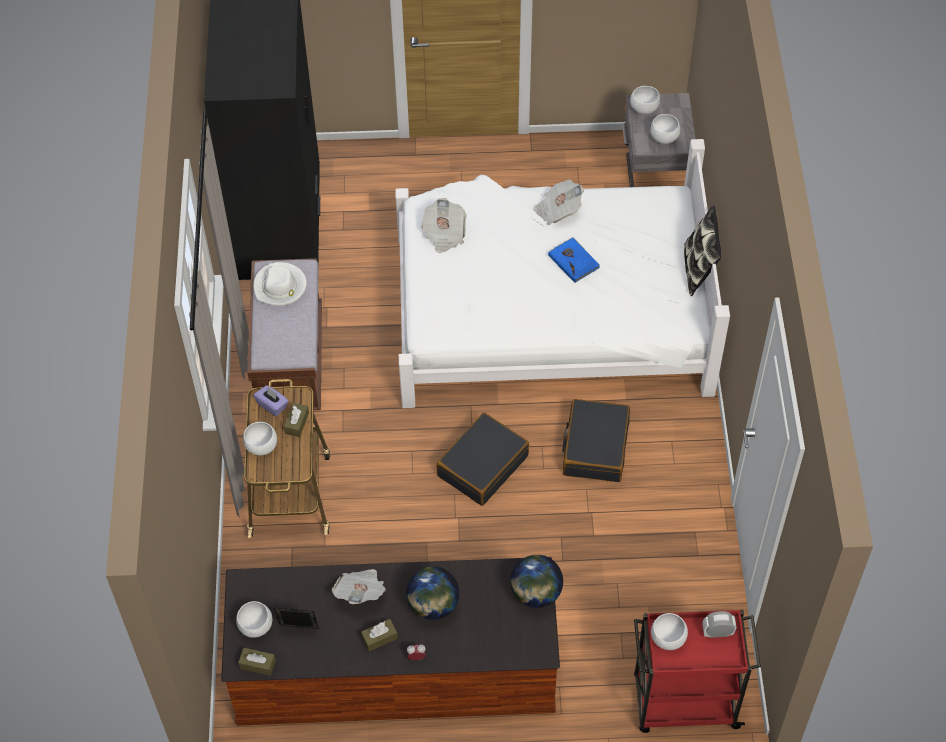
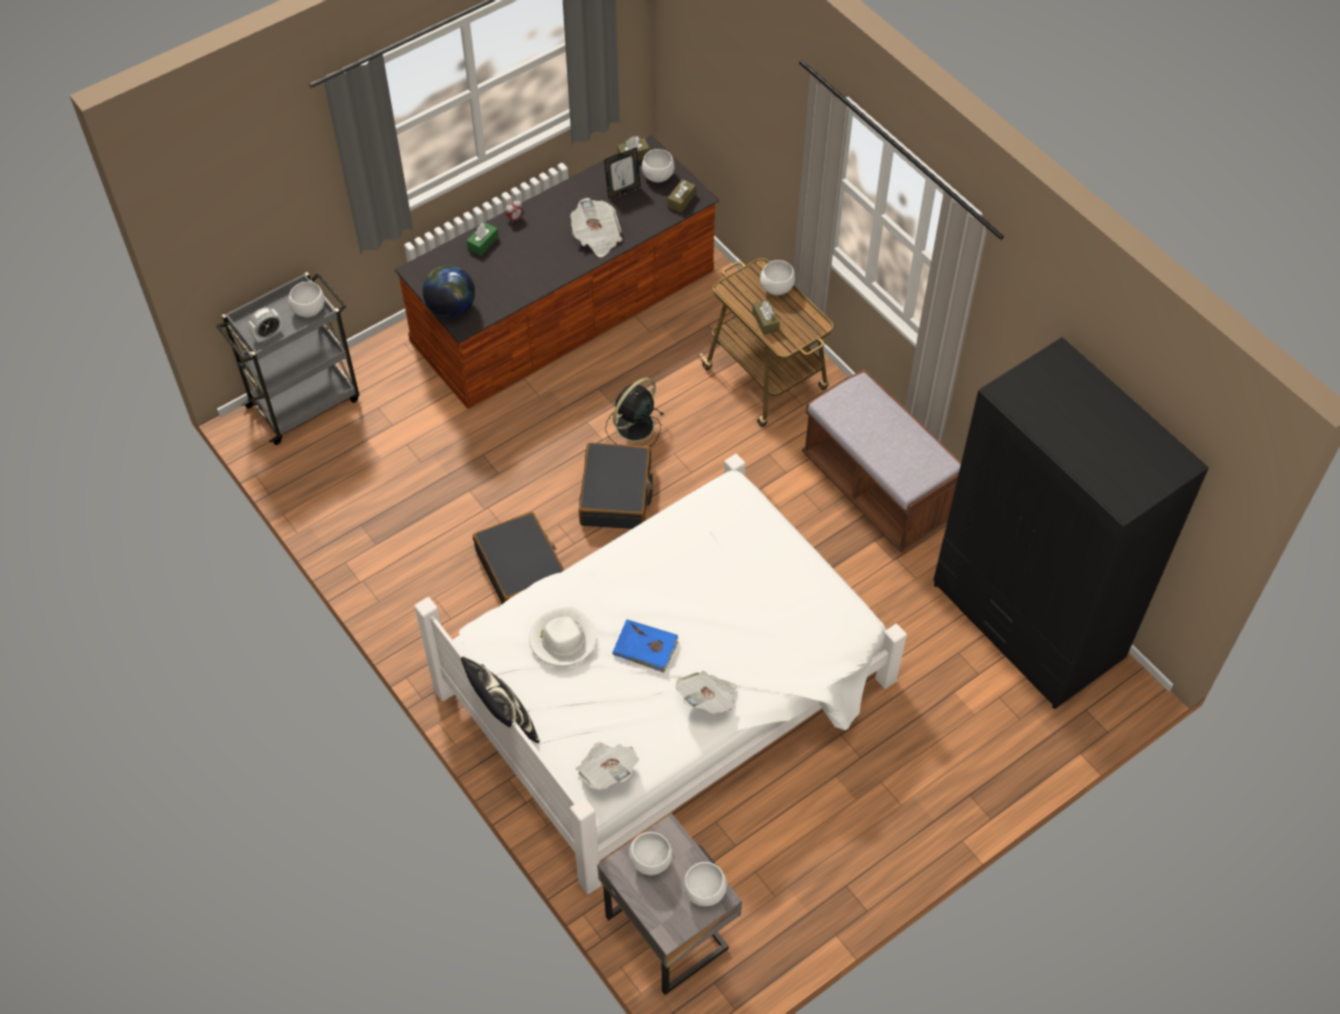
camera: 145 degrees right, 0 degrees up
white hat [253,262,307,306] -> white hat moved to [529,606,596,667]
purple tissue box [254,385,289,417] -> none
brown tissue box [361,619,398,651] -> brown tissue box moved to [667,180,696,213]
globe [406,566,459,620] -> none
newspaper [421,198,467,253] -> newspaper moved to [576,742,639,789]
red cart [634,609,761,733] -> grey cart [216,272,359,445]
none -> green tissue box [467,222,499,256]
none -> black fan [605,377,663,447]

